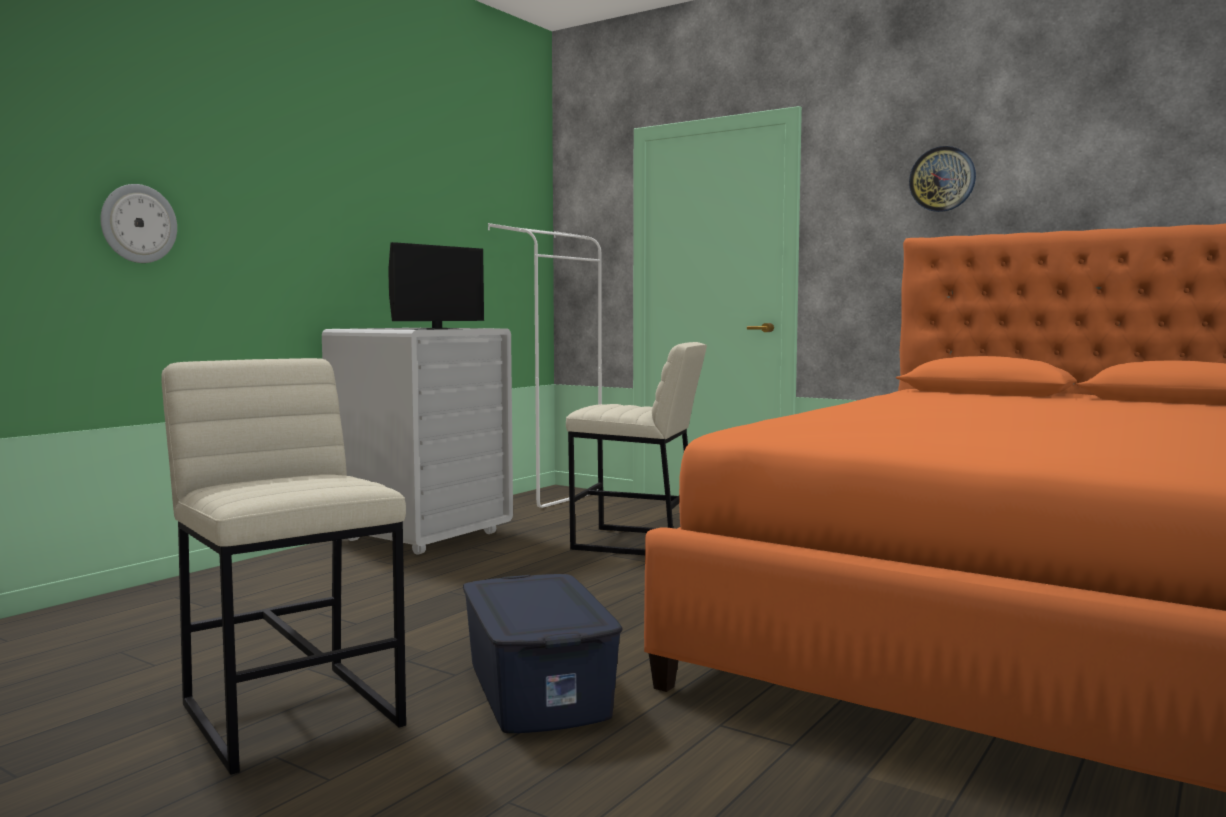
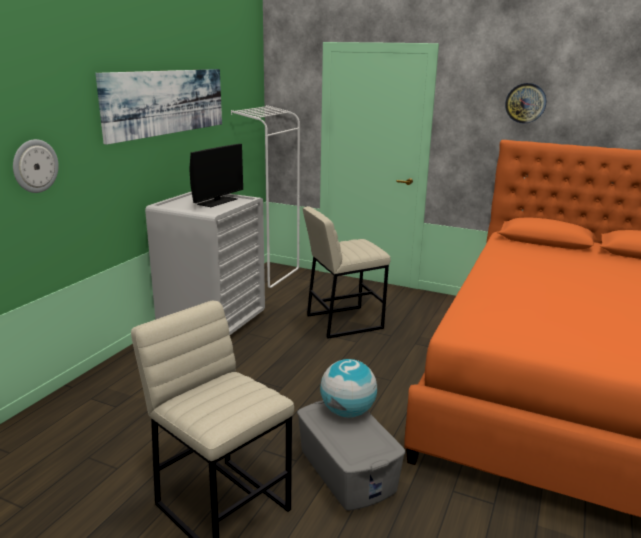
camera: 10 degrees left, 15 degrees up
blue storage box [463,574,623,733] -> grey storage box [297,400,406,511]
beige chair [566,342,707,555] -> beige chair turned 150 degrees clockwise [303,206,391,339]
none -> picture [95,69,222,145]
none -> globe [320,359,377,418]

